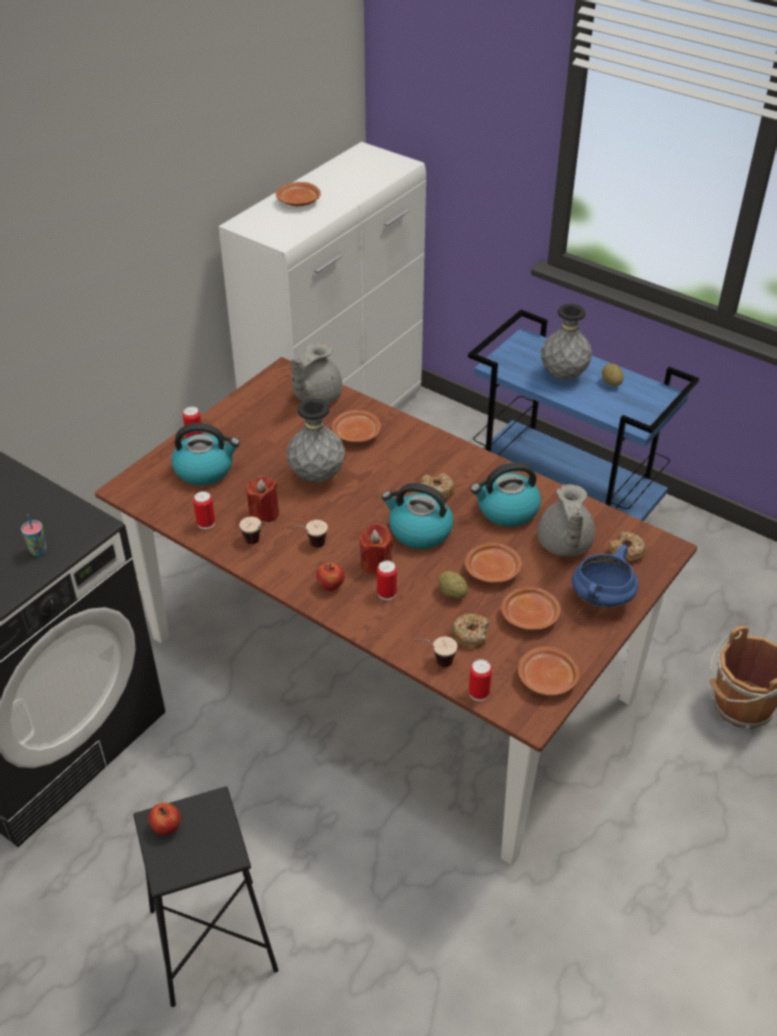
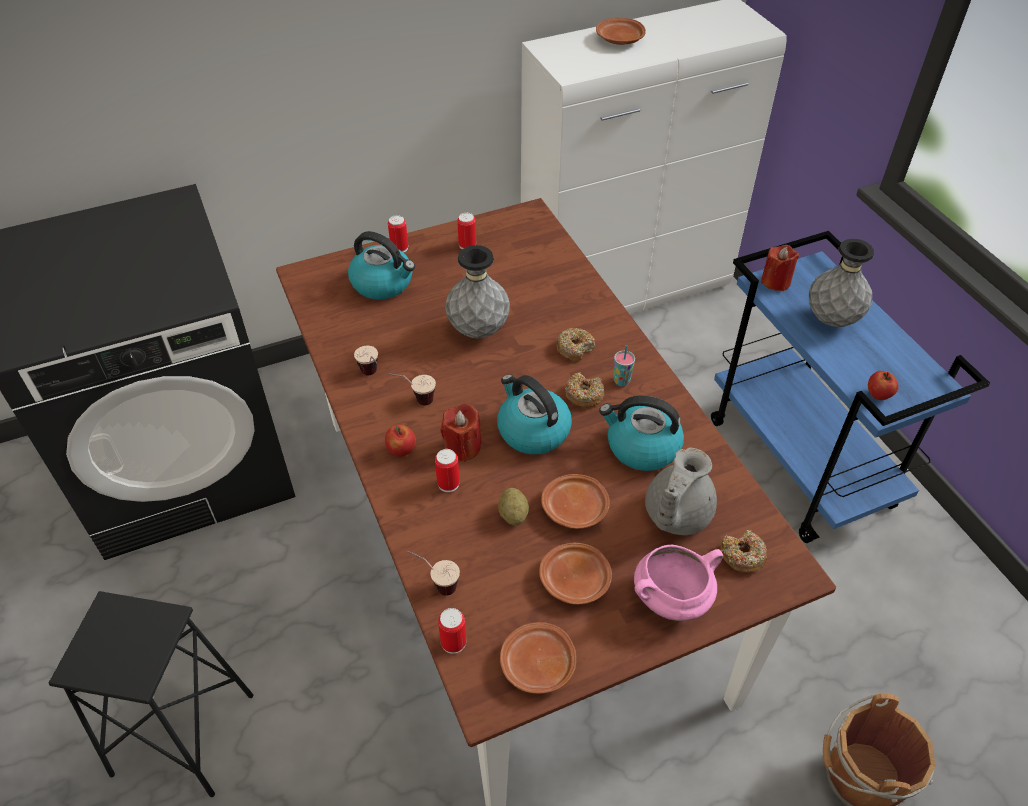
camera: 30 degrees right, 5 degrees up
cup [21,514,47,556] -> cup moved to [613,345,635,386]
apple [149,802,181,835] -> apple moved to [868,371,898,400]
can [193,491,215,529] -> can moved to [457,213,476,249]
red candle [246,476,279,524] -> red candle moved to [761,245,799,291]
grey teapot [291,343,342,404] -> none
brown plate [332,410,381,443] -> none
donut [451,613,490,648] -> donut moved to [556,328,595,362]
blue cooking pot [572,545,638,608] -> pink cooking pot [634,545,723,621]
potato [602,363,624,386] -> none

